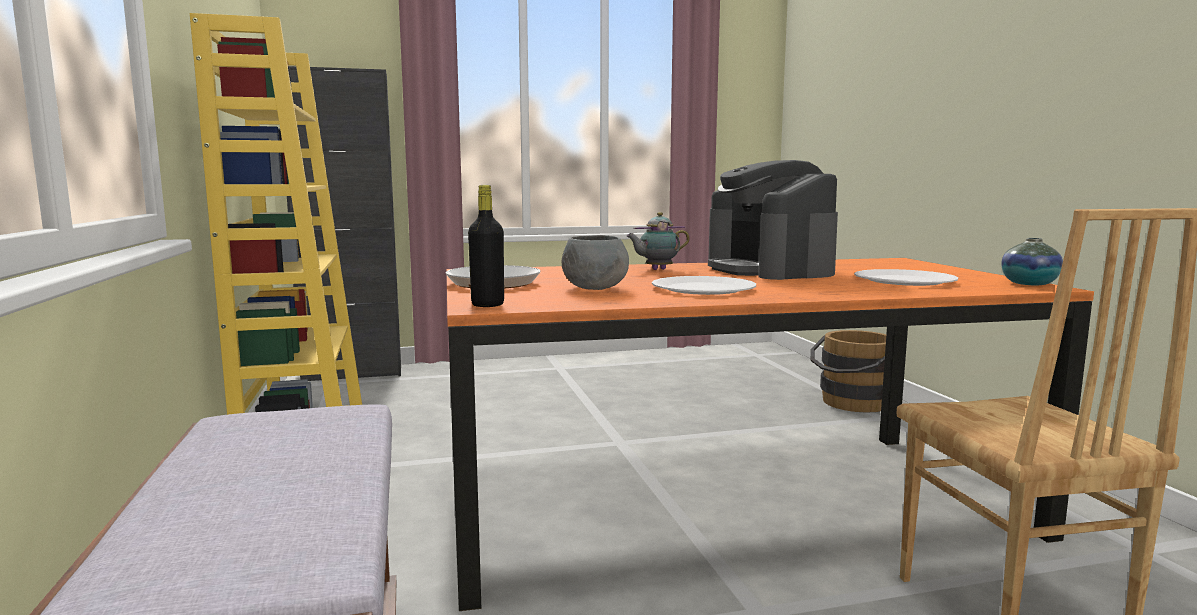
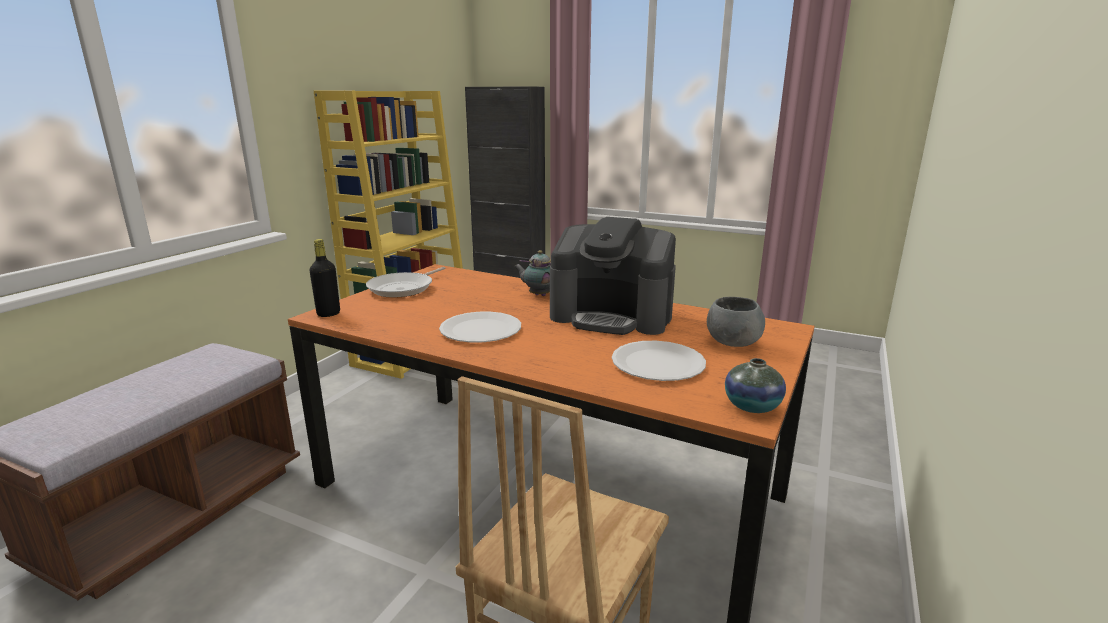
camera: 40 degrees right, 10 degrees up
grey bowl [562,235,629,290] -> grey bowl moved to [707,297,765,347]
coffee machine [708,160,838,280] -> coffee machine turned 90 degrees counterclockwise [550,217,676,335]
brown bucket [810,330,886,413] -> none

